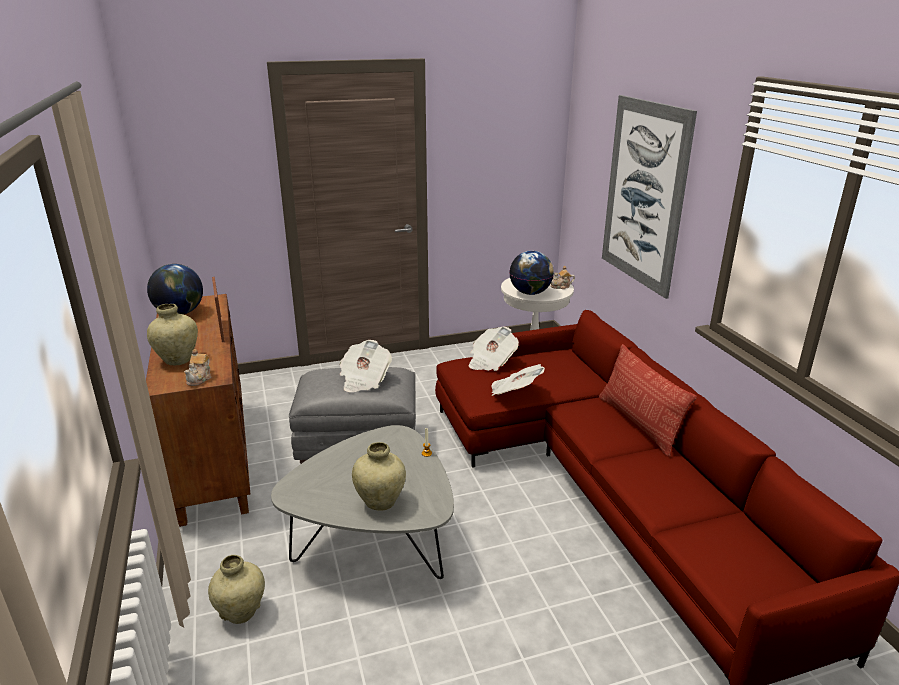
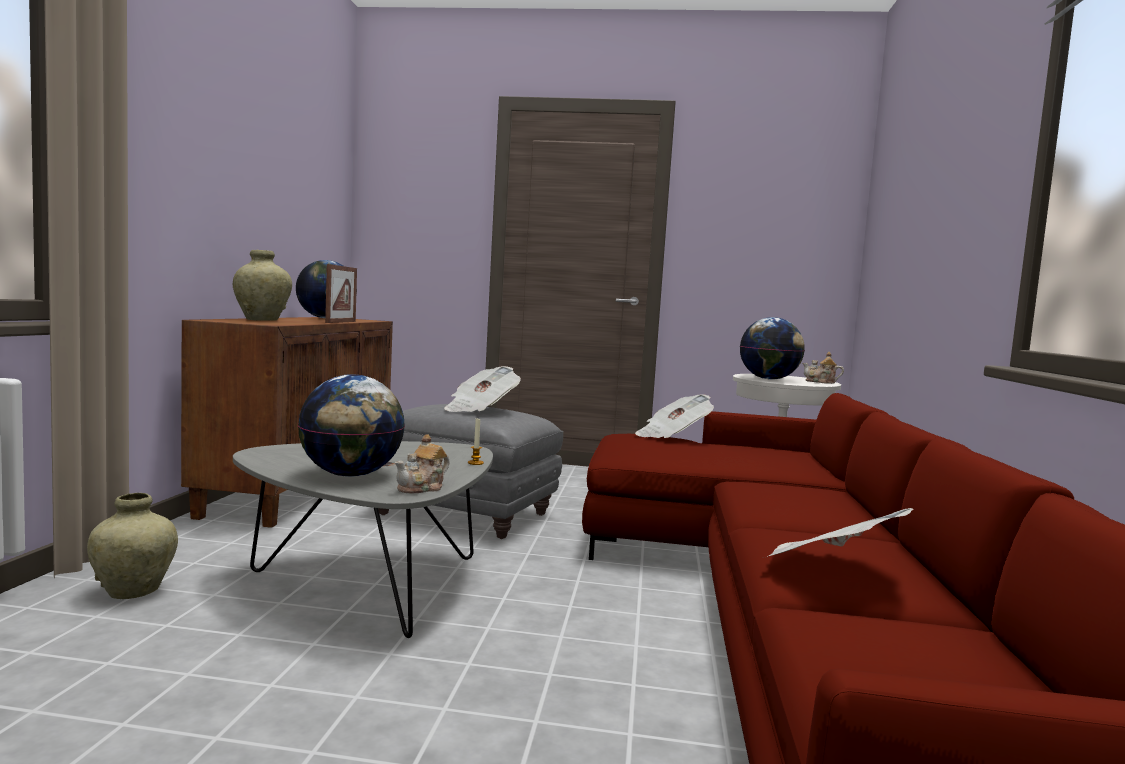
camera: 25 degrees right, 20 degrees down
teapot [184,349,211,386] -> teapot moved to [395,434,450,494]
beige vase [352,442,406,511] -> globe [298,375,405,477]
newspaper [491,364,545,396] -> newspaper moved to [763,508,913,558]
pillow [599,344,697,457] -> none
picture [602,95,697,299] -> none

